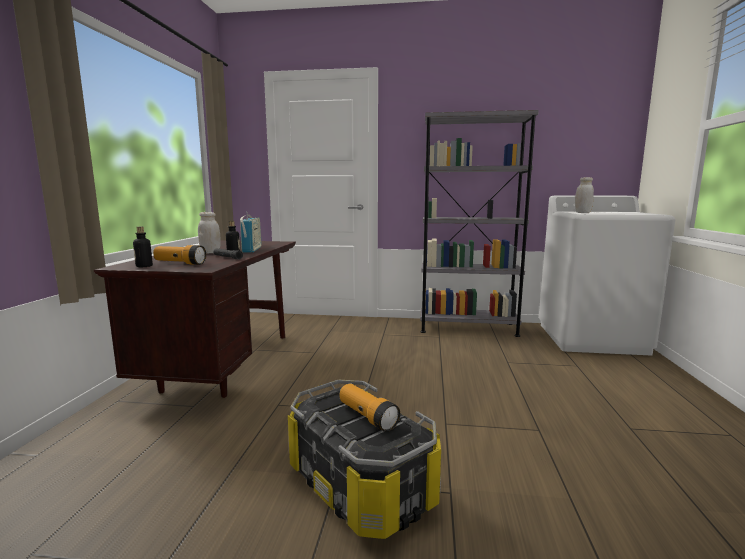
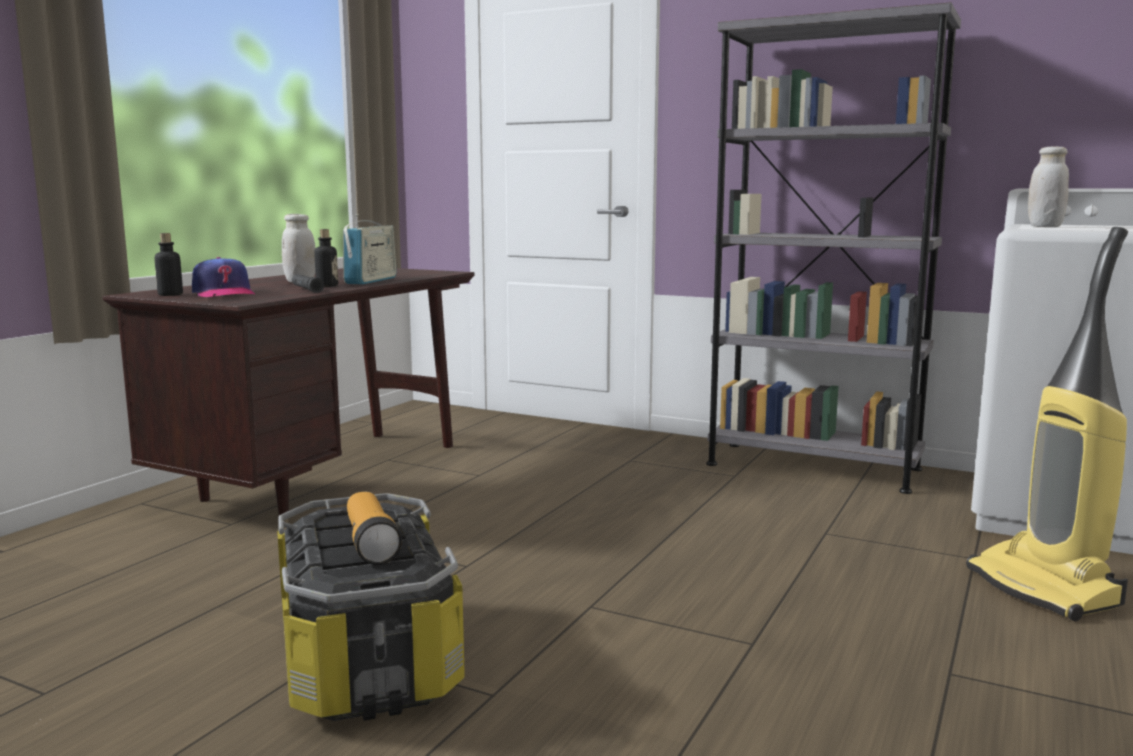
camera: 20 degrees right, 0 degrees up
flashlight [153,245,206,265] -> cap [192,257,255,297]
none -> vacuum cleaner [966,227,1128,621]

